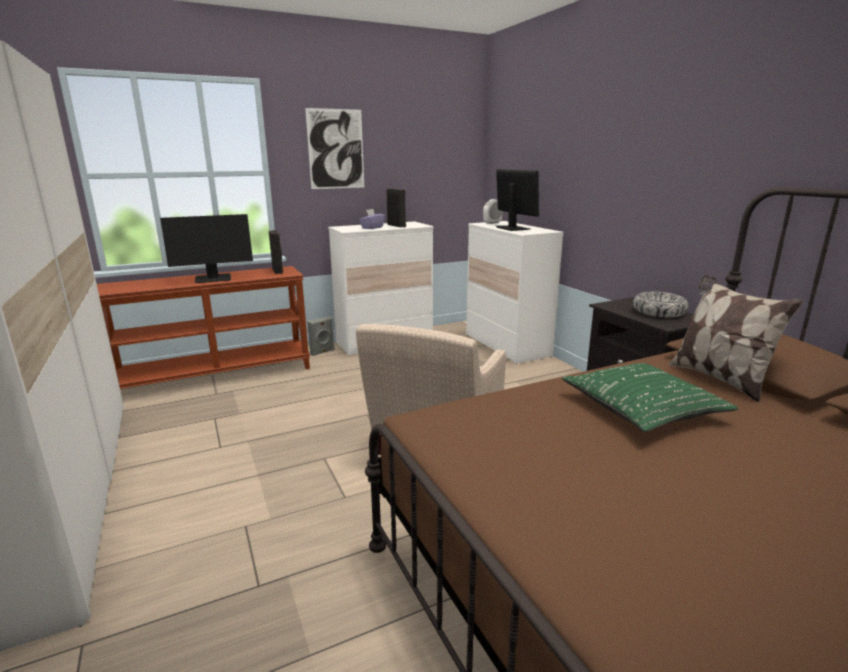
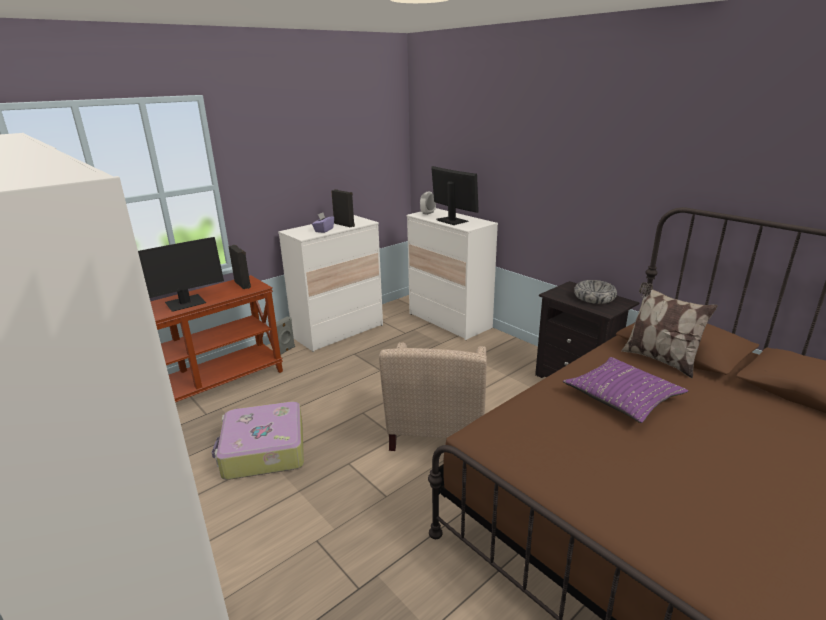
camera: 15 degrees left, 5 degrees up
picture [305,108,364,189] -> none
green pillow [562,363,739,432] -> purple pillow [563,357,688,423]
none -> suitcase [212,402,304,480]

